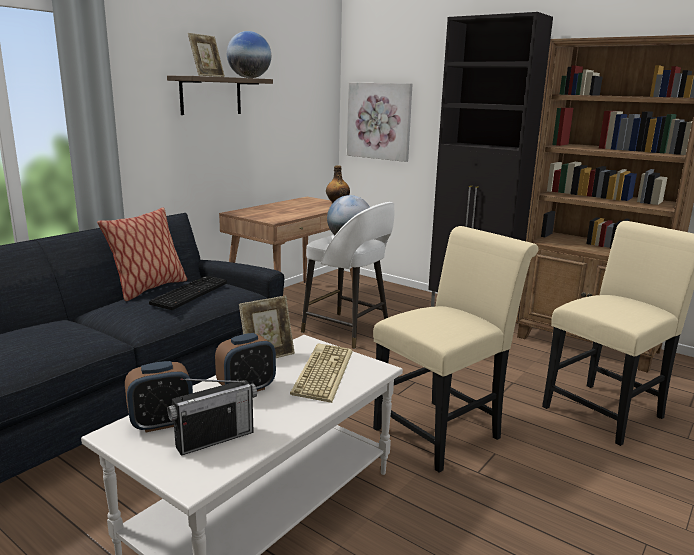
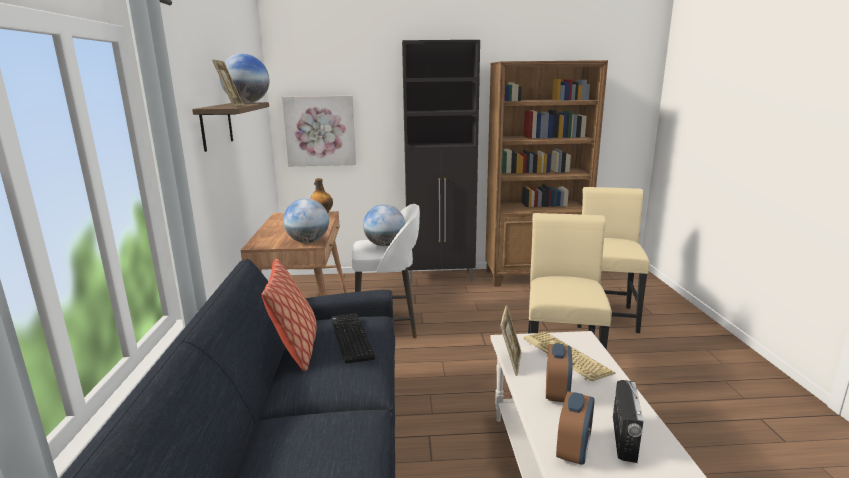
camera: 40 degrees left, 0 degrees up
none -> globe [283,198,329,243]

